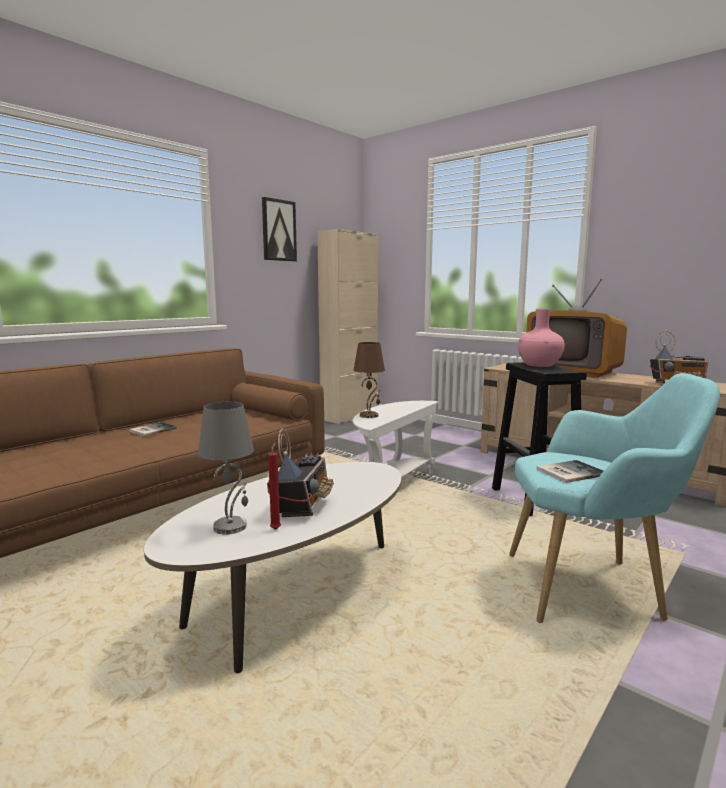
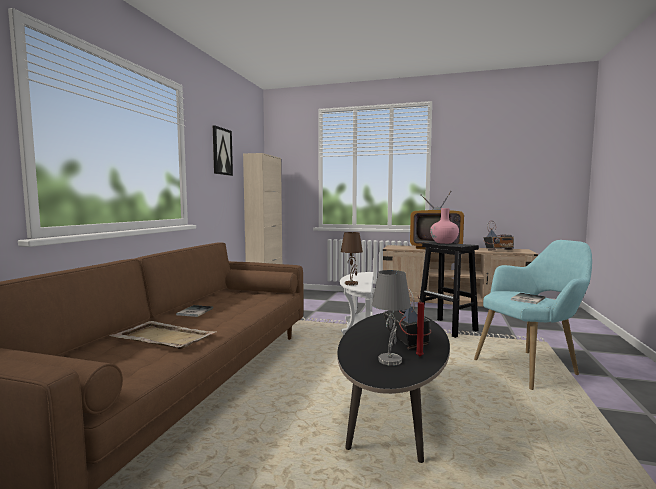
camera: 25 degrees left, 5 degrees down
white coffee table [144,461,401,673] -> black coffee table [337,313,450,463]
none -> beige tray [109,321,216,349]

